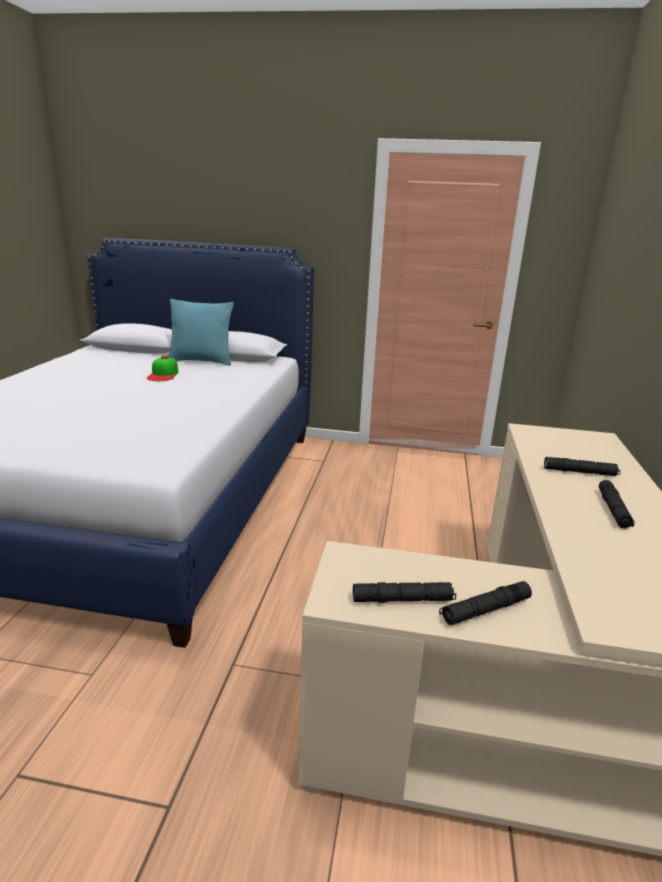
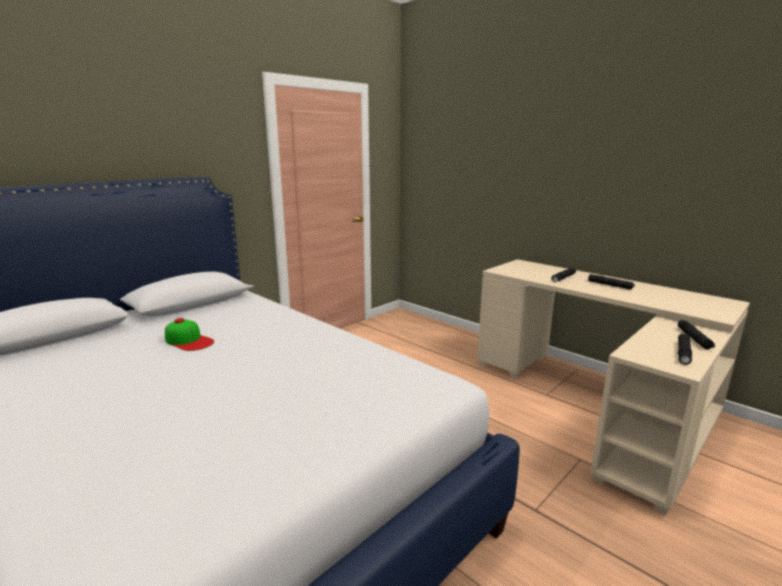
camera: 55 degrees left, 5 degrees down
turquoise pillow [168,299,234,365] -> none

